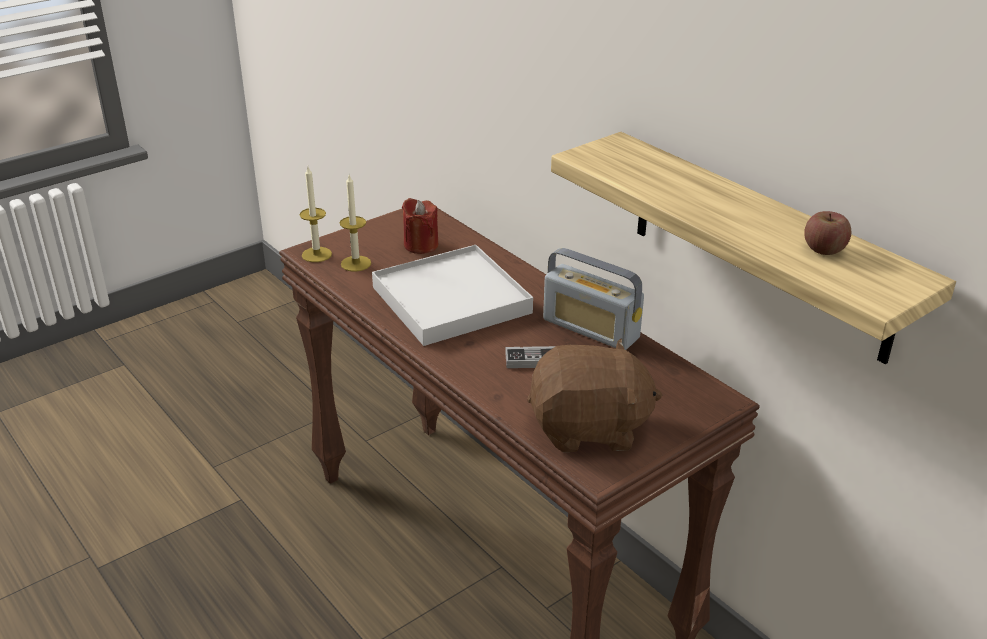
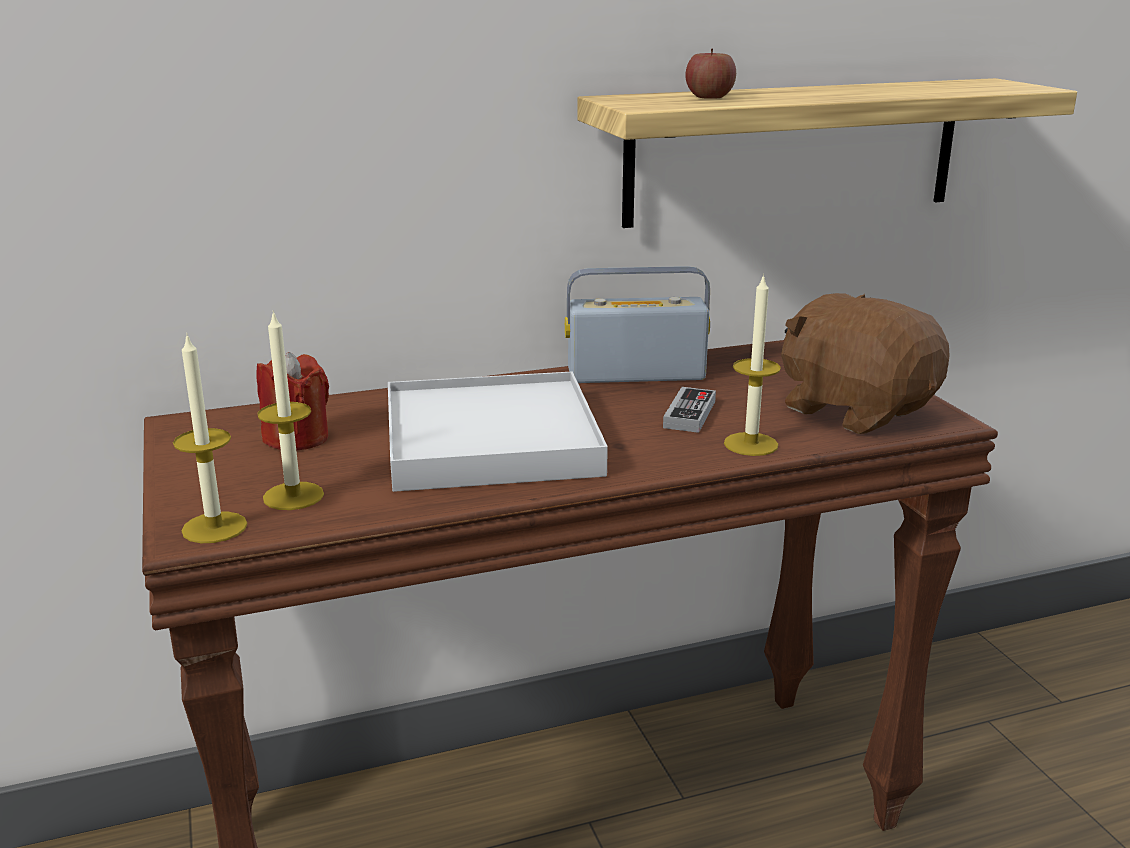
camera: 70 degrees left, 10 degrees down
brown plush toy [527,339,662,452] -> brown plush toy turned 60 degrees counterclockwise [781,293,950,434]
radio [543,248,644,350] -> radio turned 150 degrees counterclockwise [565,266,710,383]
apple [804,211,851,255] -> apple moved to [685,49,736,99]
none -> candle [724,274,781,456]

